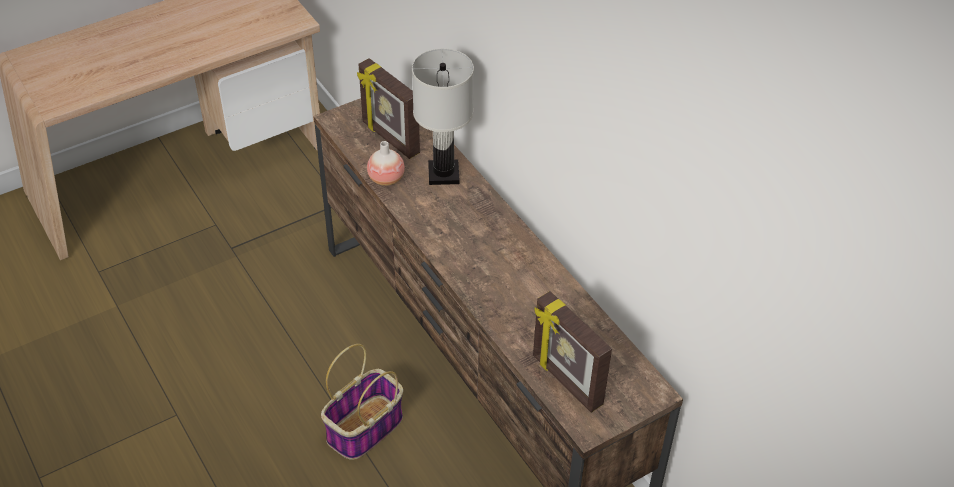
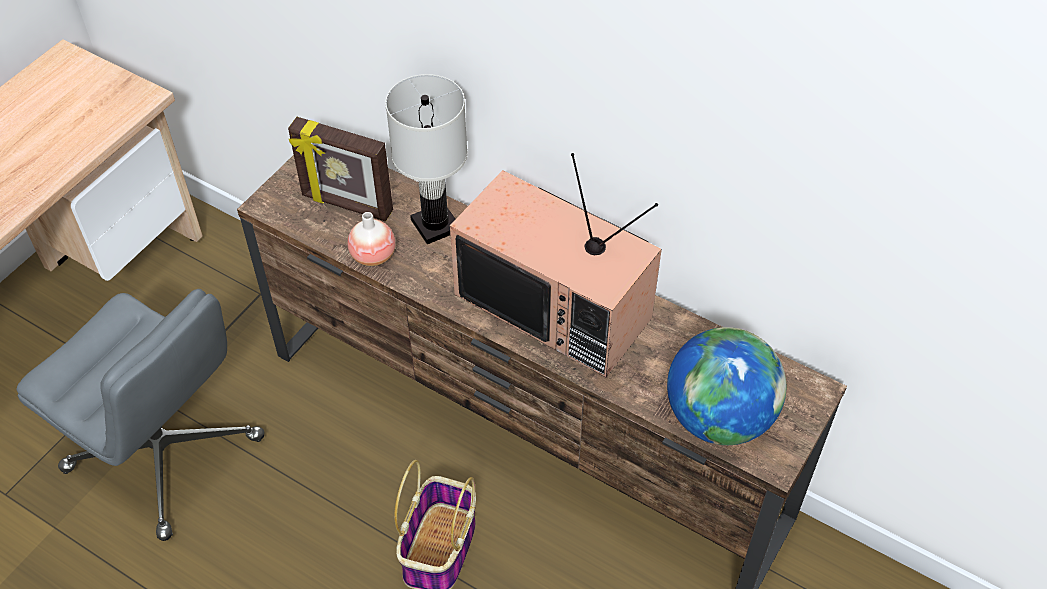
camera: 25 degrees left, 5 degrees up
picture frame [533,291,612,413] -> globe [667,327,786,445]
none -> grey office chair [16,289,265,541]
none -> television [450,153,662,377]

